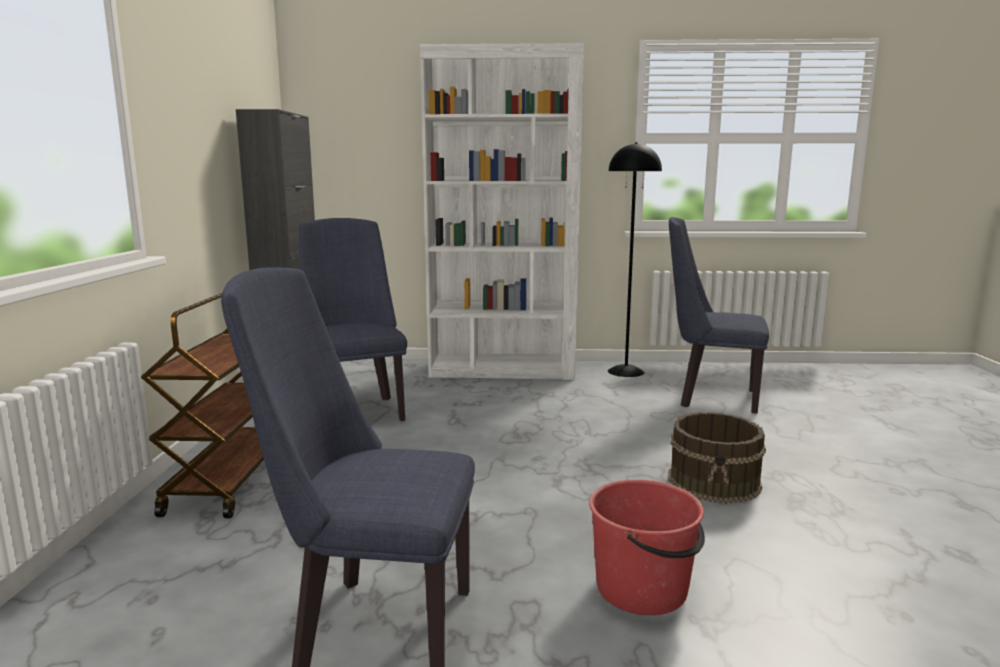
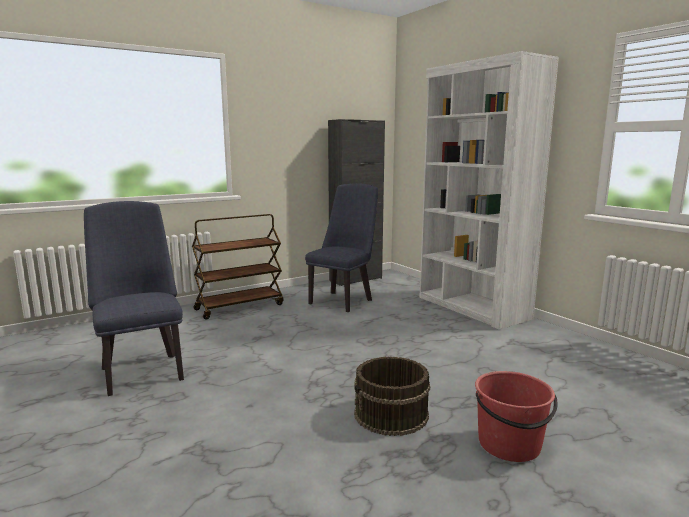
camera: 55 degrees right, 0 degrees up
red bucket [589,479,705,615] -> red bucket moved to [475,371,557,462]
black floor lamp [608,142,662,377] -> none
blue chair [669,217,769,414] -> none

